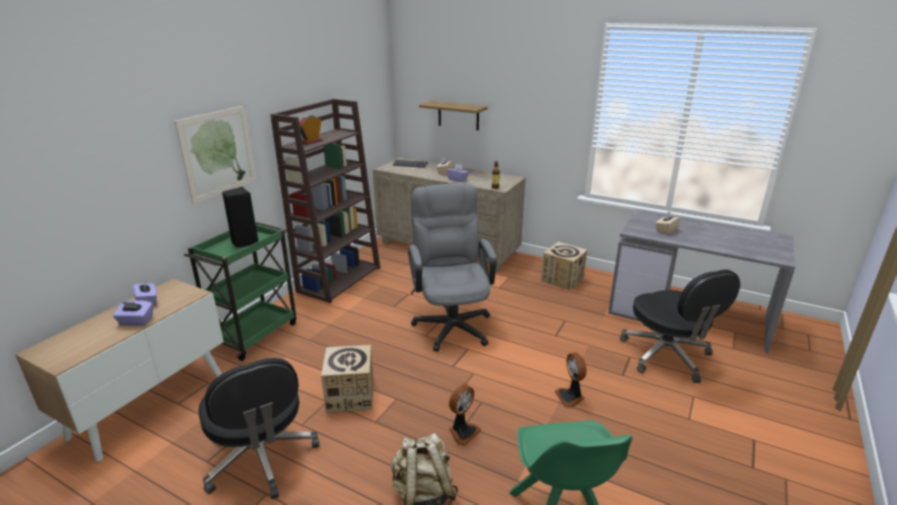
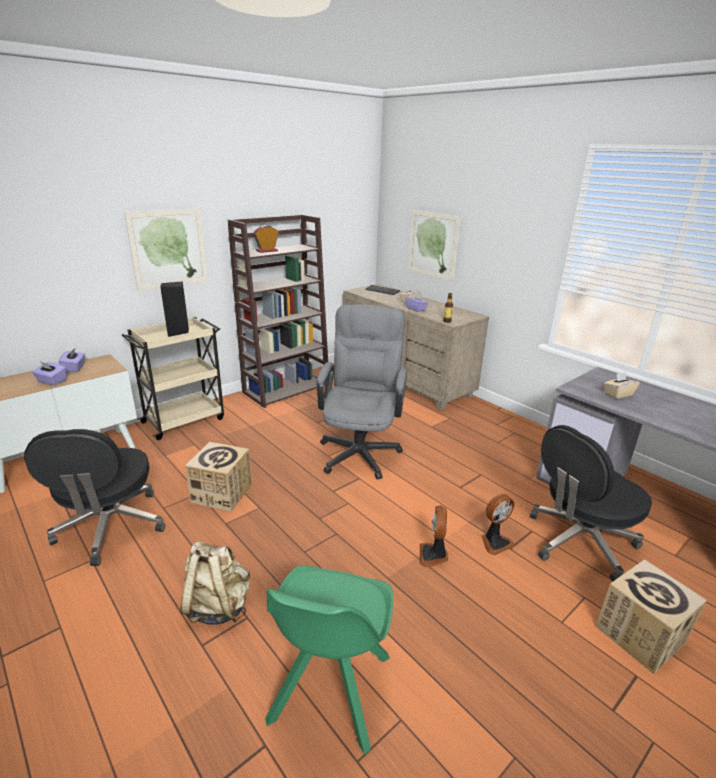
camera: 20 degrees right, 0 degrees up
green cart [184,222,296,361] -> beige cart [122,317,224,440]
shelf [419,101,488,130] -> picture [408,210,461,282]
fan [449,384,481,446] -> fan moved to [482,494,515,556]
cardboard box [541,242,588,291] -> cardboard box moved to [596,559,707,674]
black office chair [620,269,740,383] -> black office chair turned 60 degrees clockwise [530,425,652,582]

